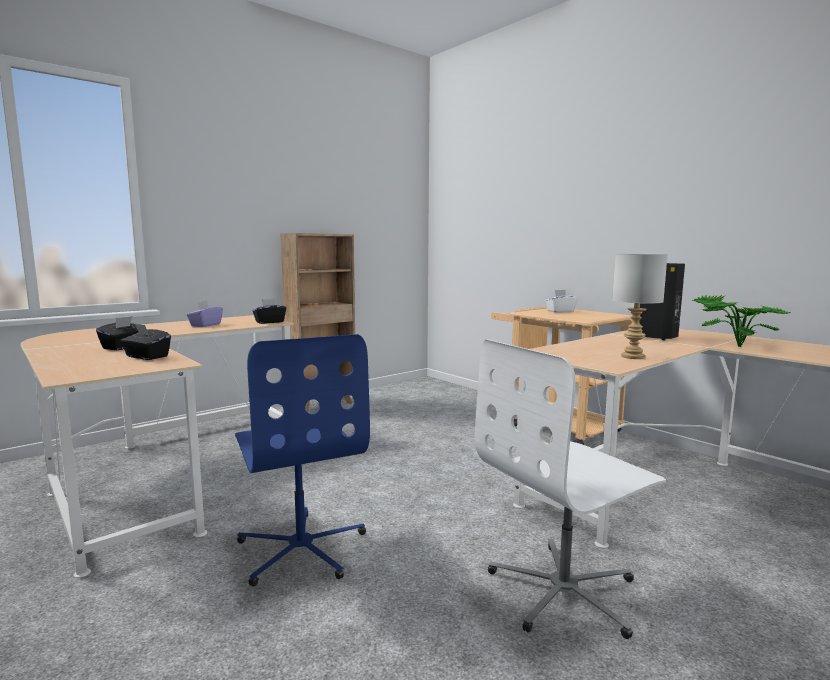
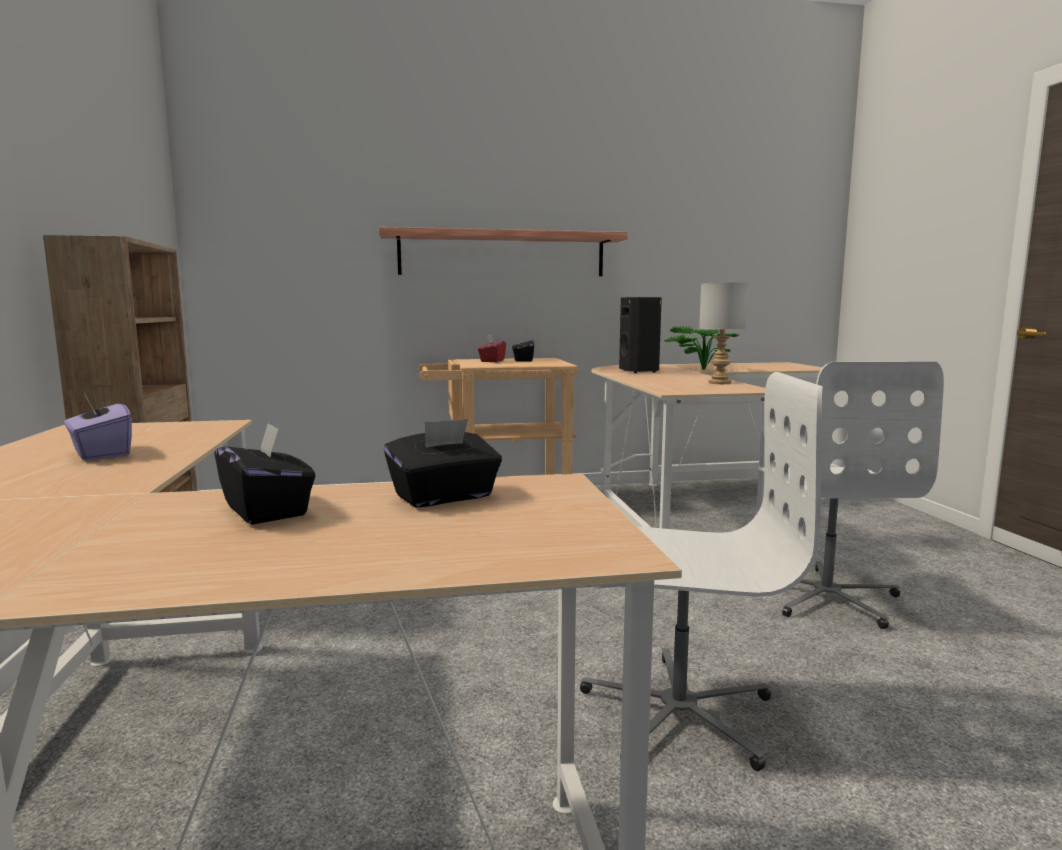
camera: 60 degrees left, 0 degrees up
blue office chair [235,334,370,587] -> white office chair [580,372,823,771]
black tissue box [253,299,286,324] -> black tissue box moved to [512,335,534,362]
white tissue box [545,290,578,313] -> red tissue box [478,334,506,362]
none -> shelf [379,227,628,276]

